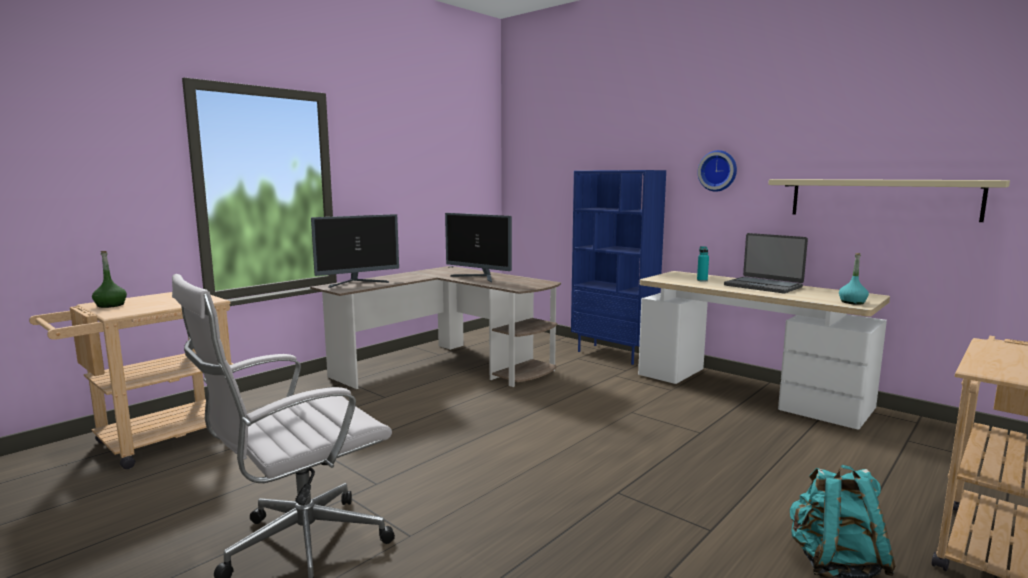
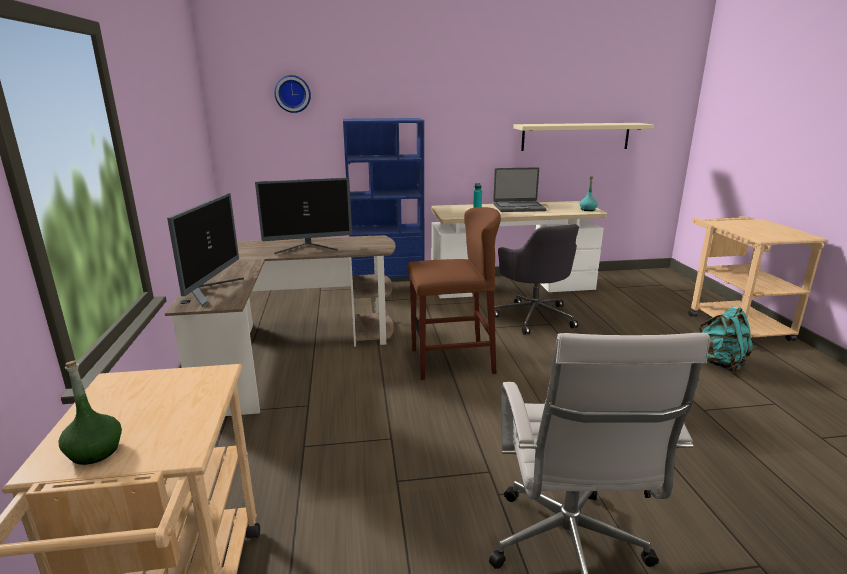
camera: 50 degrees left, 10 degrees up
wall clock [698,150,737,192] -> wall clock moved to [274,75,311,113]
none -> brown stool [407,207,501,380]
none -> grey office chair [494,224,579,335]

